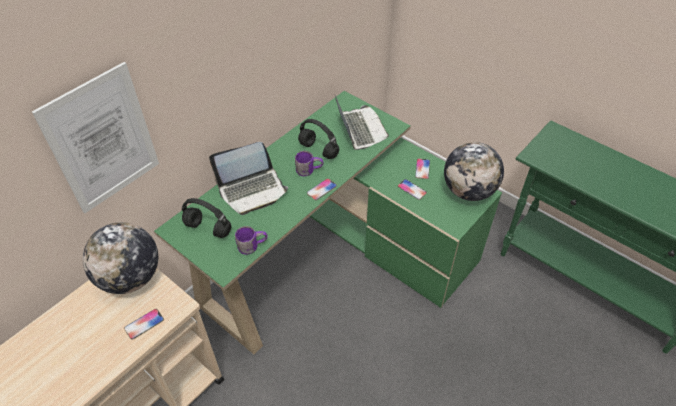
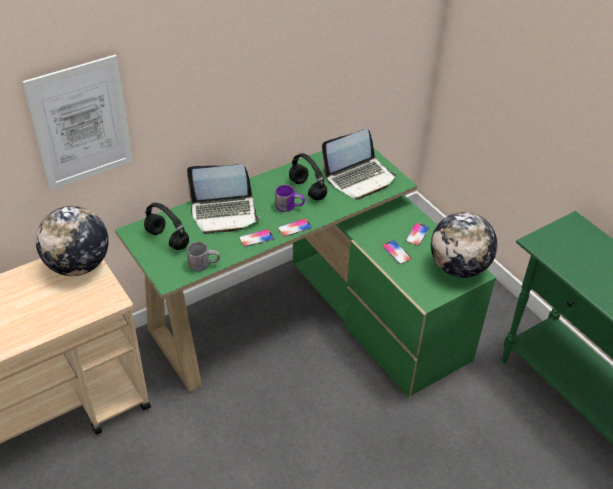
camera: 15 degrees right, 5 degrees down
phone [124,309,164,339] -> phone moved to [239,229,274,247]
purple mug [235,226,268,255] -> grey mug [187,242,220,271]
laptop [335,96,389,150] -> laptop turned 60 degrees clockwise [322,129,396,200]

